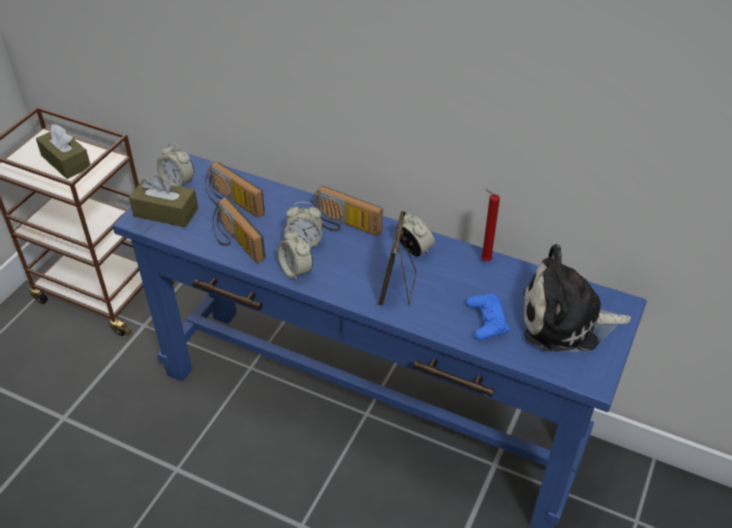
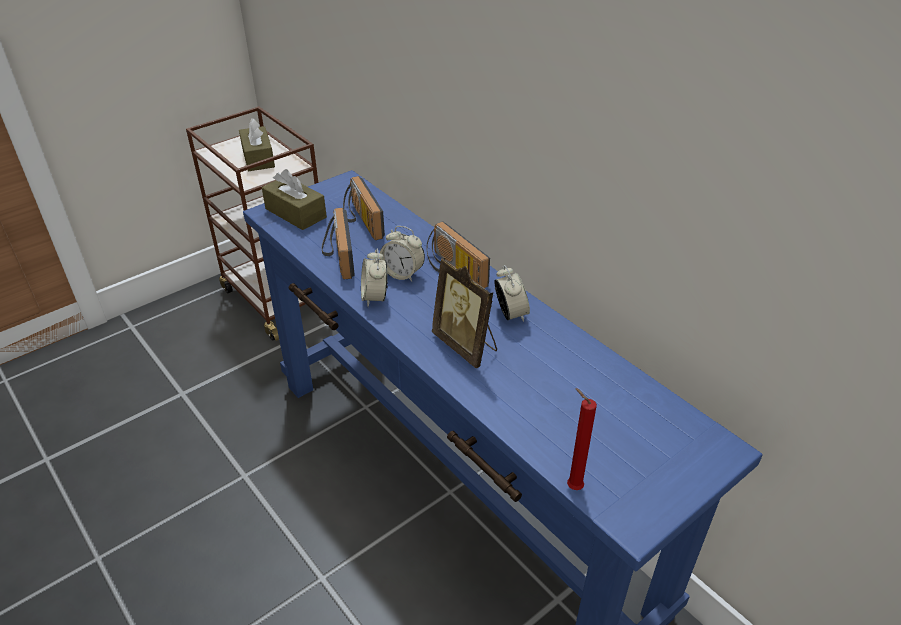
camera: 25 degrees right, 5 degrees down
alarm clock [157,143,194,187] -> none
picture frame [378,211,416,306] -> picture frame turned 75 degrees counterclockwise [432,257,497,369]
blue game controller [466,294,509,340] -> none
red candle [481,189,500,261] -> red candle moved to [567,388,597,490]
plush toy [524,244,631,352] -> none

